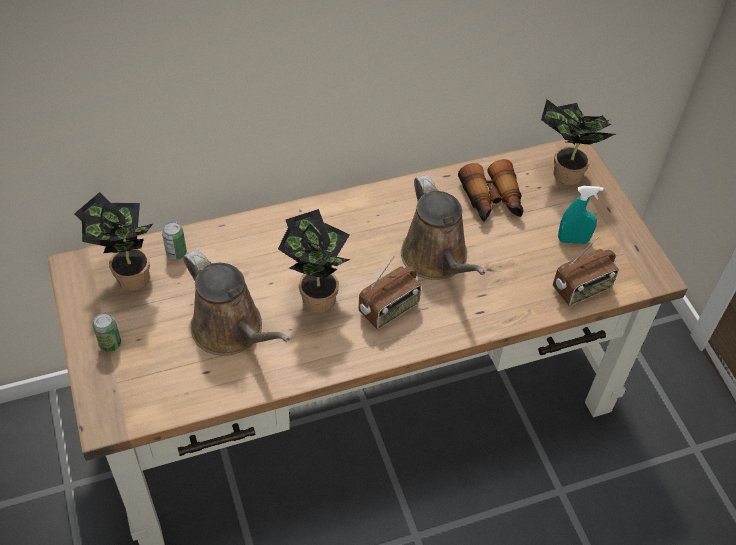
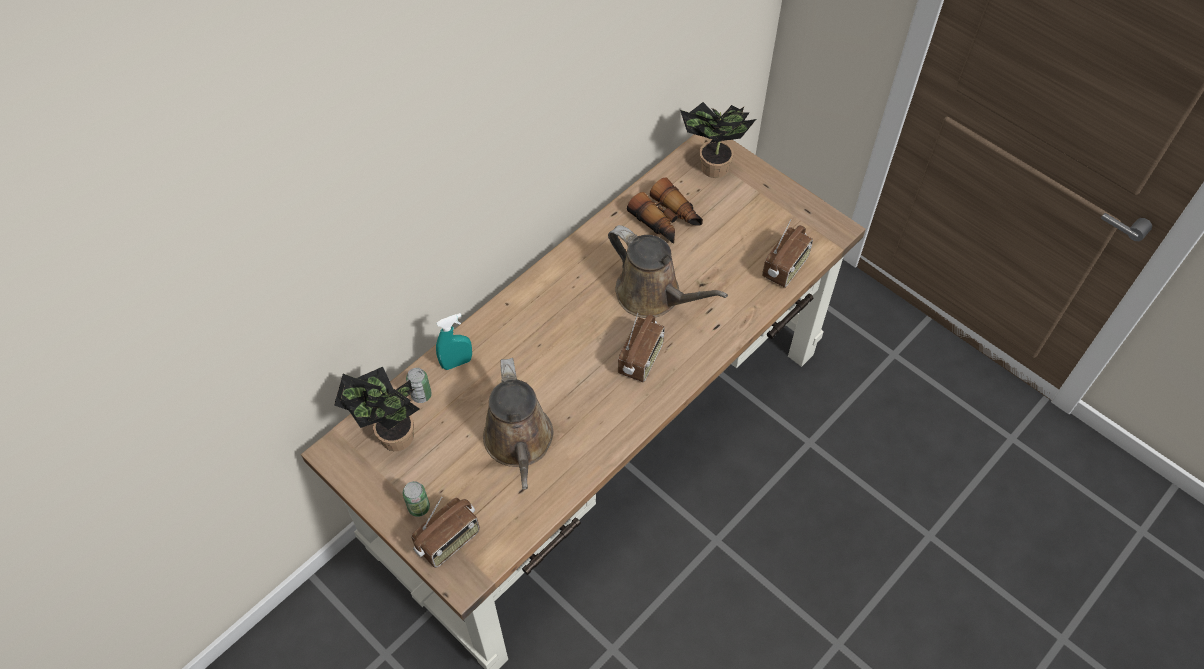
camera: 25 degrees left, 5 degrees up
brown watering can [183,250,290,356] -> brown watering can turned 60 degrees clockwise [483,358,553,490]
potted plant [278,209,351,313] -> none
turquoise spray bottle [558,186,604,244] -> turquoise spray bottle moved to [436,313,472,370]
none -> radio [411,497,480,568]

